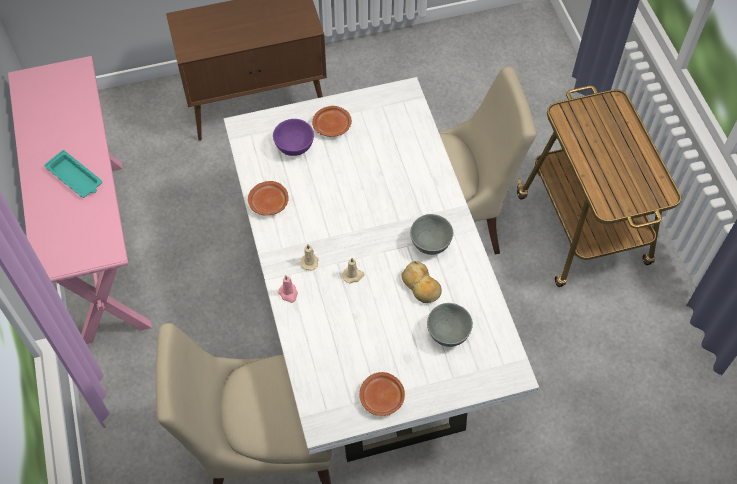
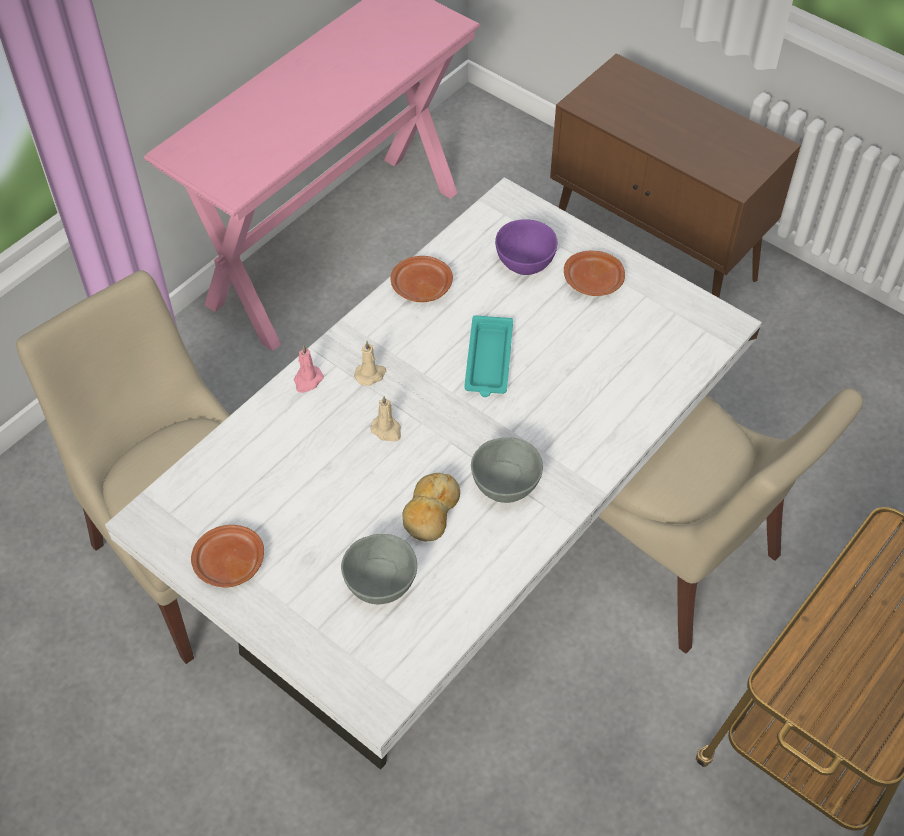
camera: 55 degrees right, 5 degrees down
turquoise tray [44,150,102,198] -> turquoise tray moved to [464,315,513,397]

